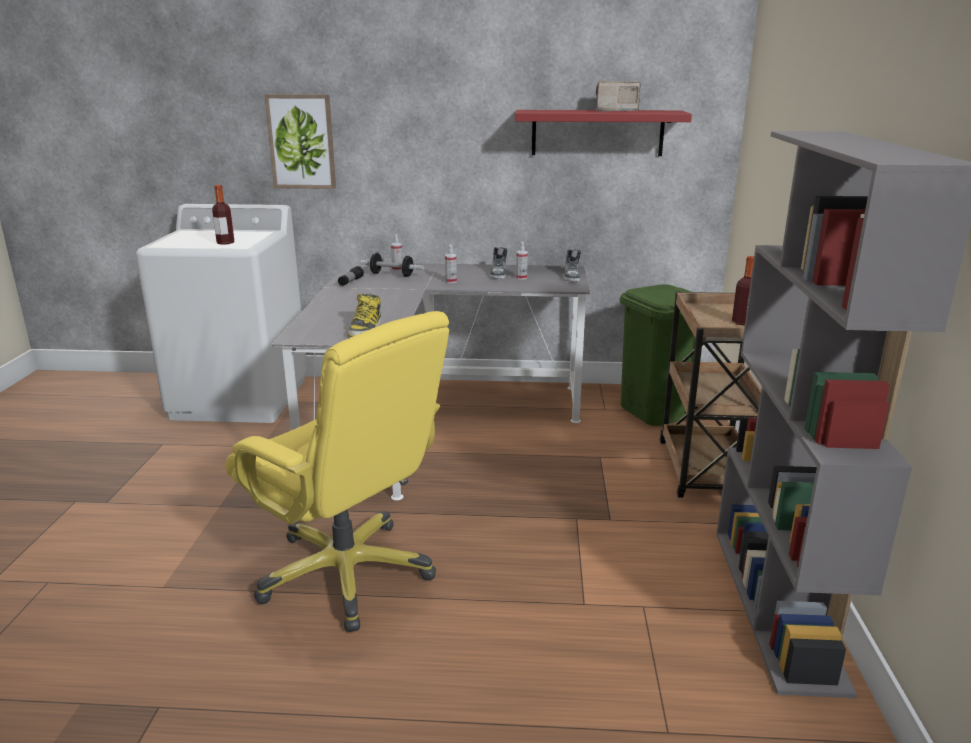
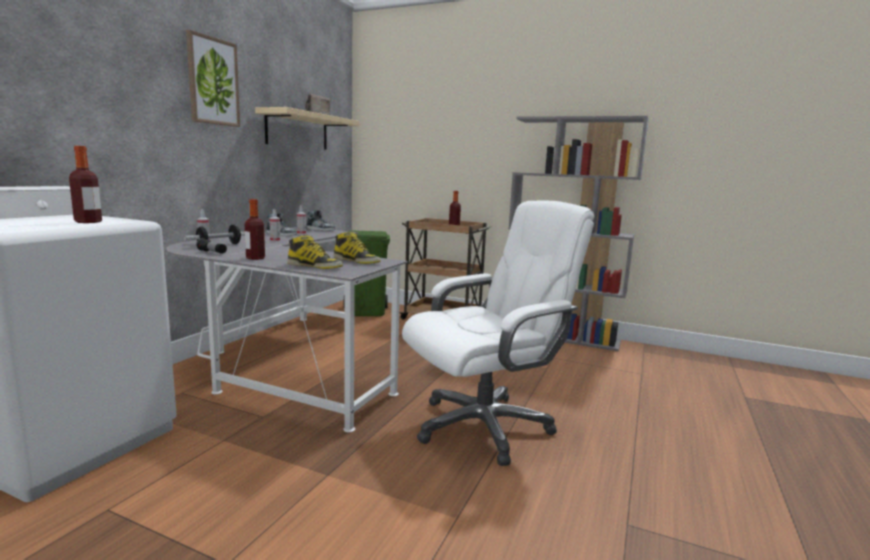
camera: 70 degrees left, 10 degrees down
yellow office chair [226,311,449,632] -> white office chair [402,201,594,466]
picture [264,94,336,189] -> picture moved to [186,30,240,127]
red shelf [515,110,692,156] -> beige shelf [255,107,359,150]
none -> bottle [245,199,265,260]
none -> boot [287,235,343,269]

